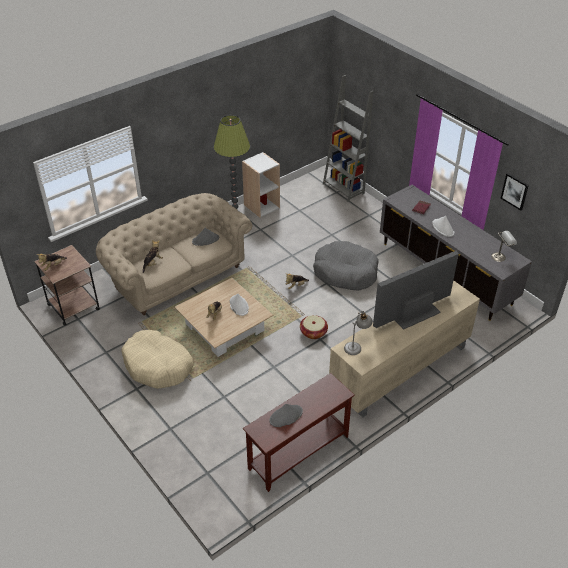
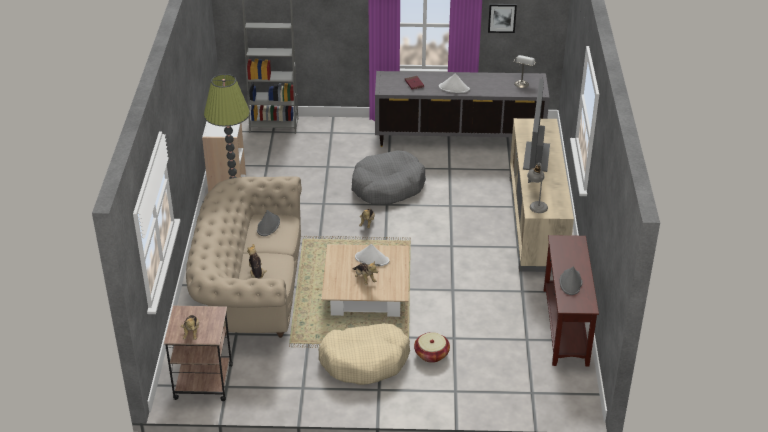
camera: 50 degrees left, 5 degrees down
basket [300,315,328,339] -> basket moved to [414,332,450,363]

